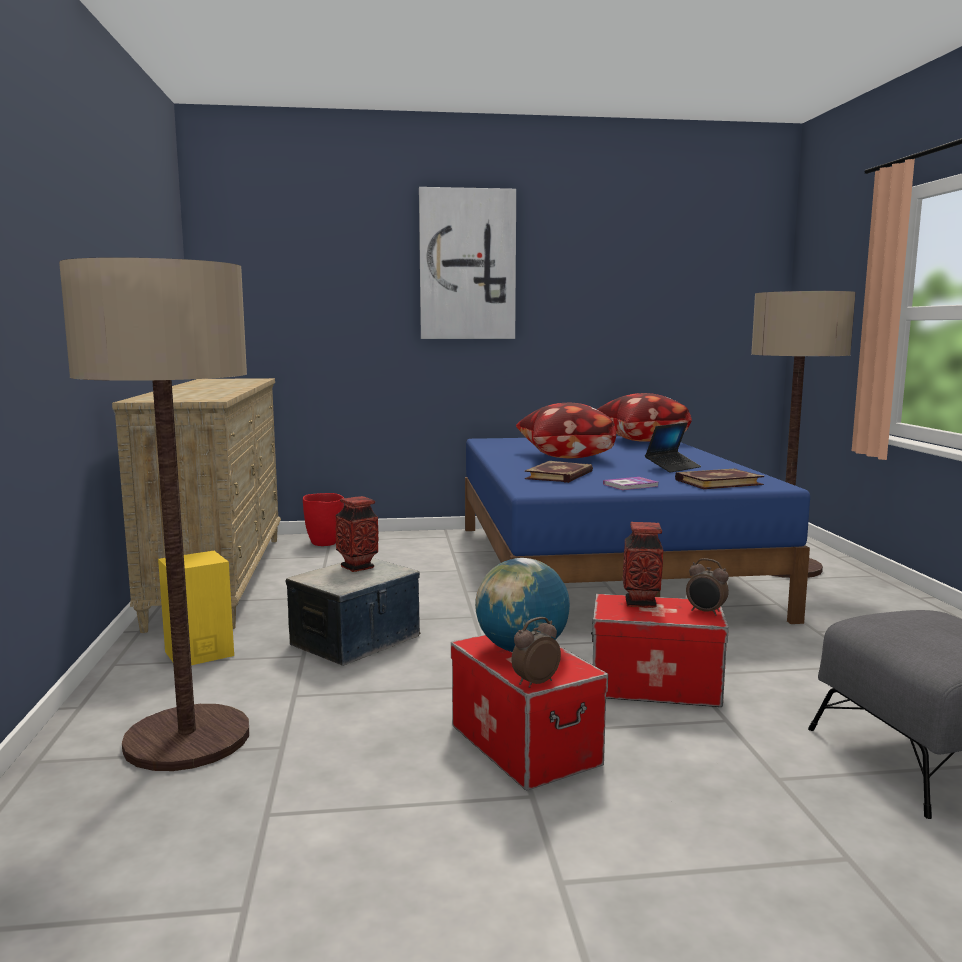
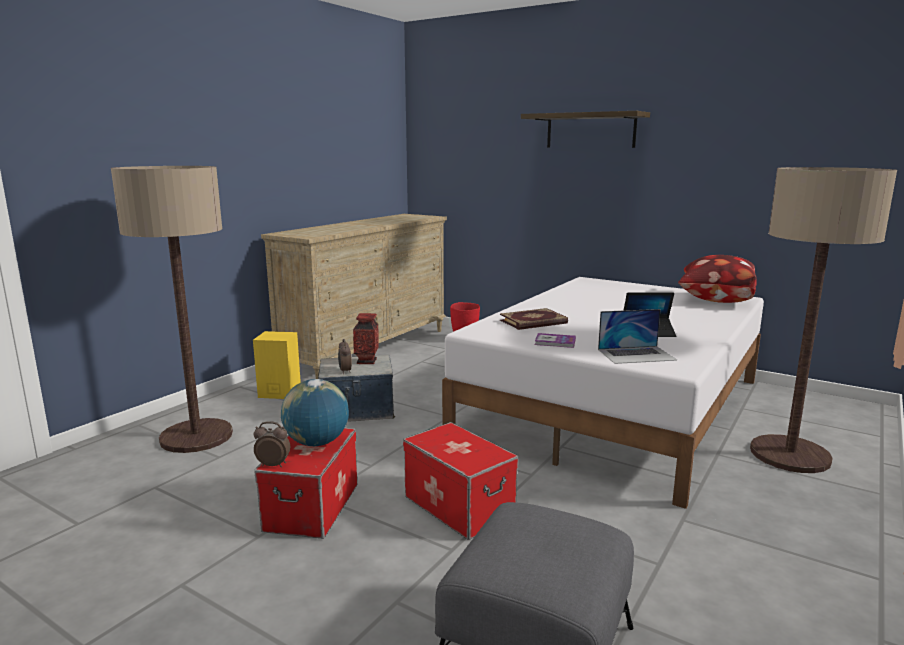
camera: 40 degrees right, 5 degrees up
picture [419,187,516,339] -> shelf [521,111,650,148]
blue bed [465,436,810,624] -> white bed [442,277,764,509]
pillow [516,403,616,458] -> none
vase [623,522,663,608] -> none
book [675,469,764,489] -> laptop [598,309,677,364]
alarm clock [686,558,729,616] -> alarm clock moved to [338,339,352,374]

